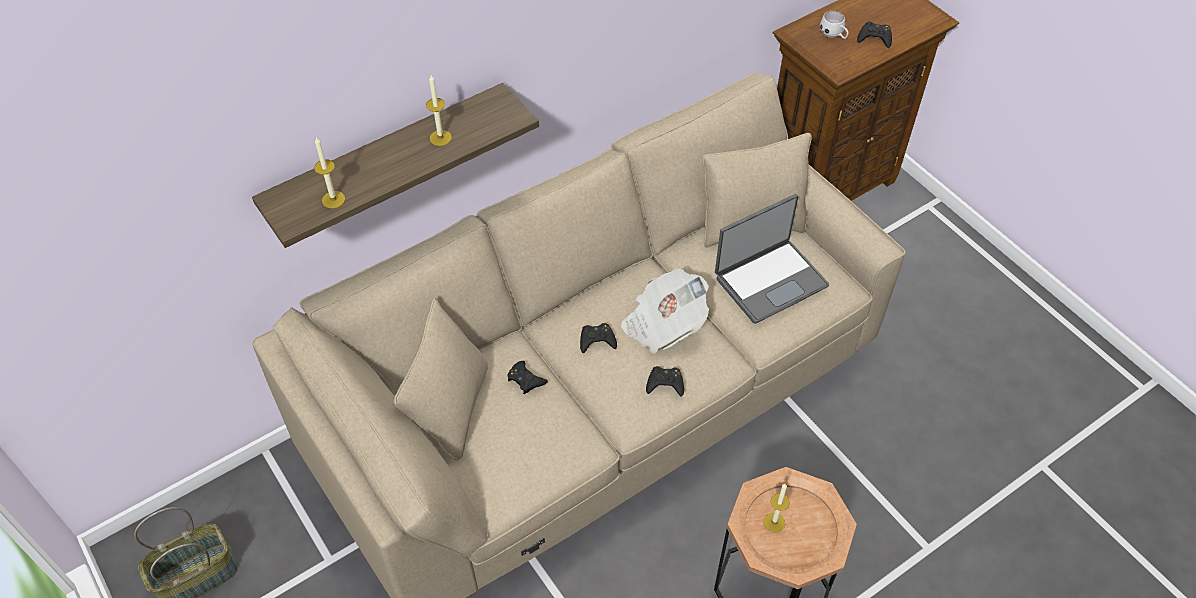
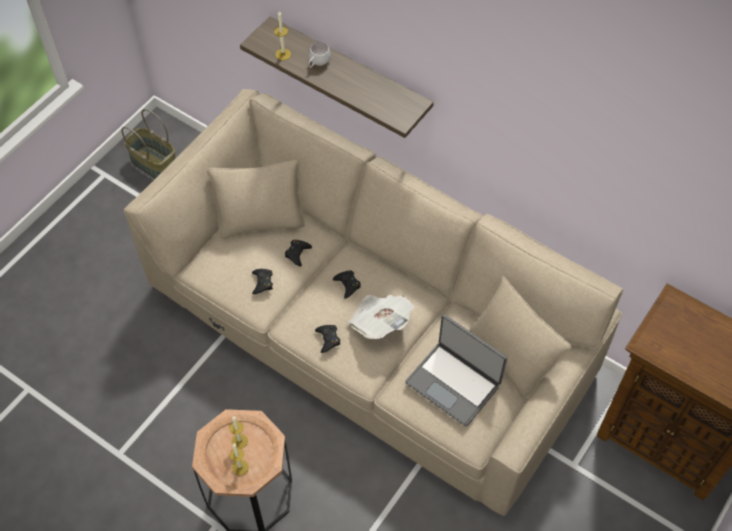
camera: 70 degrees right, 5 degrees up
candle [426,75,452,146] -> candle moved to [230,443,249,476]
white mug [820,11,849,39] -> white mug moved to [308,42,331,68]
black game controller [857,21,892,48] -> black game controller moved to [252,269,273,294]

